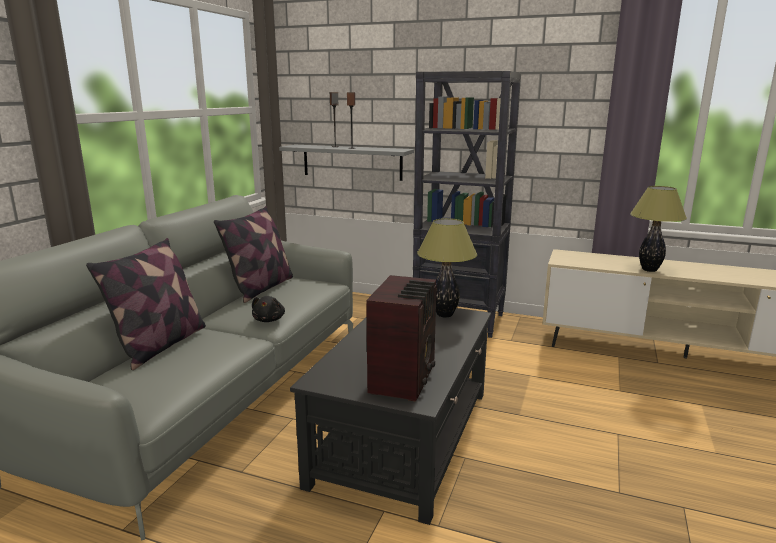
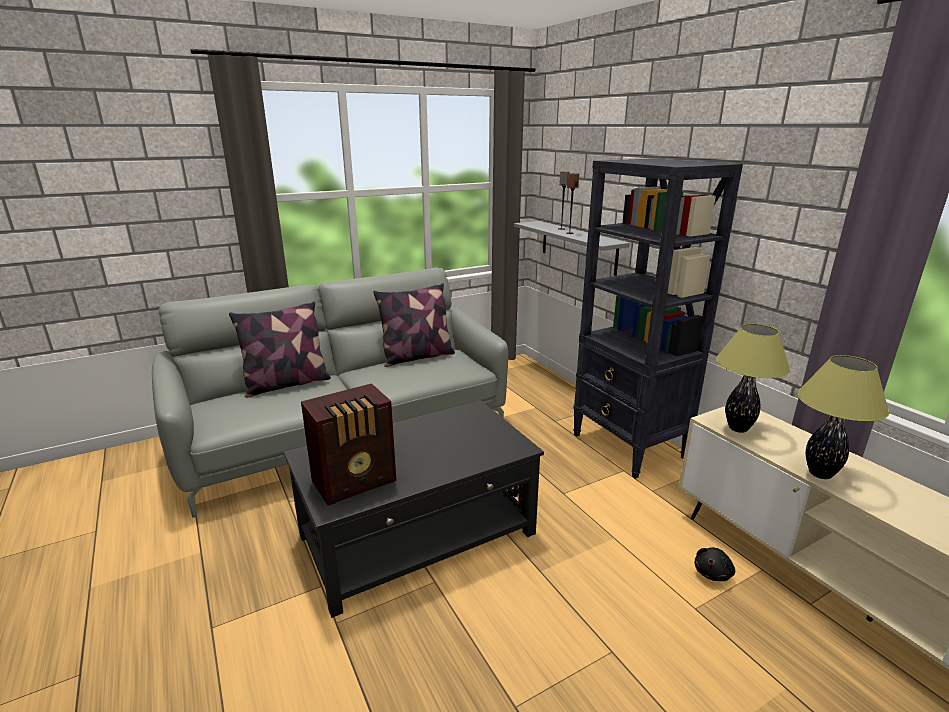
camera: 40 degrees right, 5 degrees up
black plush toy [252,296,285,322] -> black plush toy moved to [694,547,735,581]
table lamp [417,218,477,318] -> table lamp moved to [716,324,790,433]

